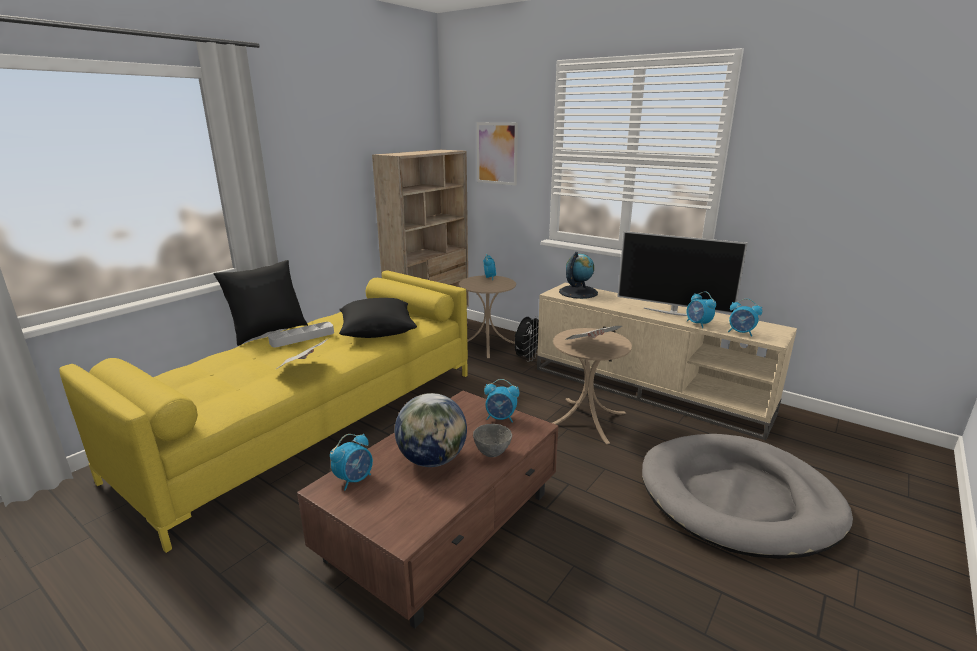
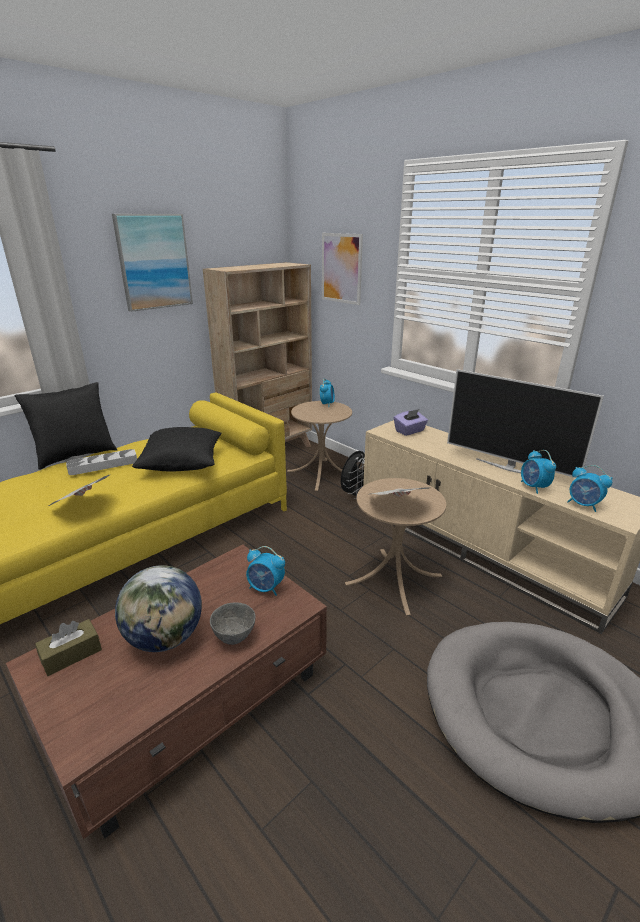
camera: 10 degrees right, 5 degrees up
alarm clock [330,434,373,490] -> brown tissue box [35,619,102,676]
globe [559,252,598,299] -> purple tissue box [394,409,428,436]
none -> picture [112,214,193,312]

